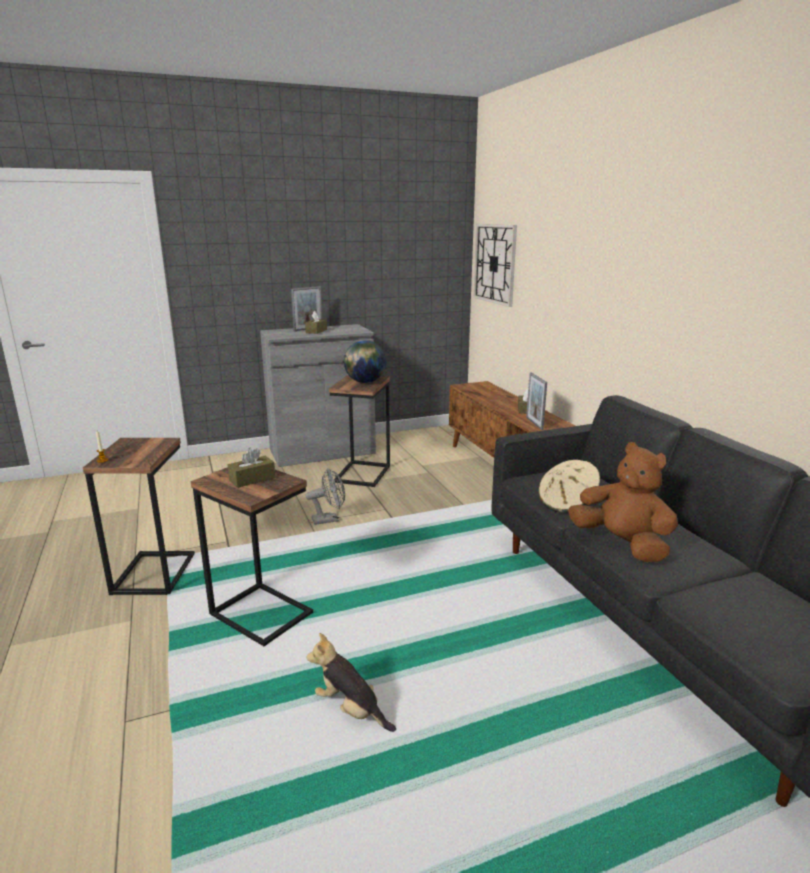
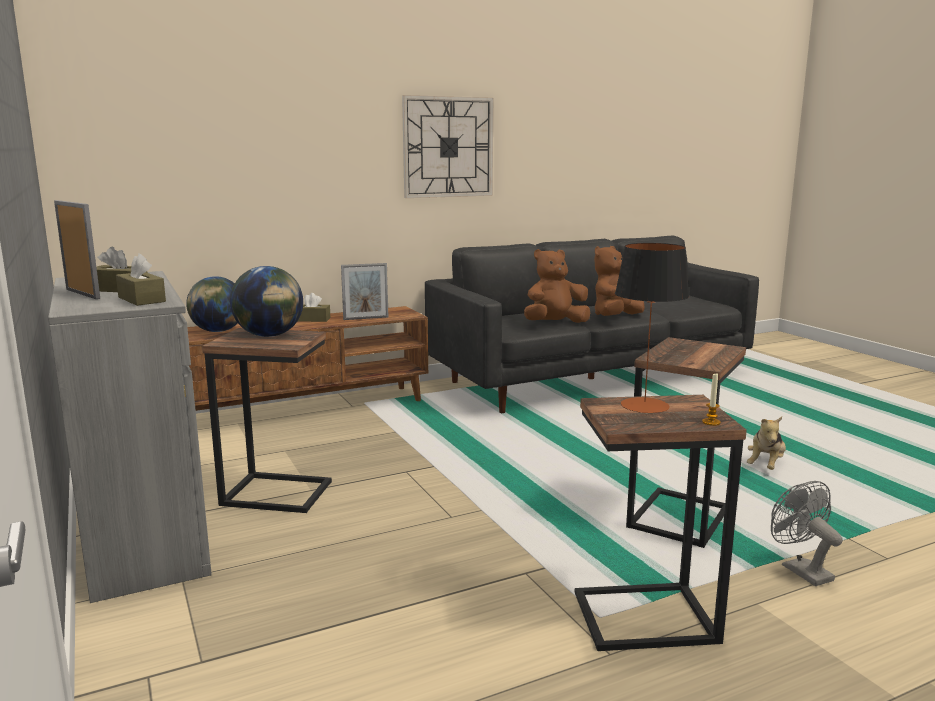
camera: 95 degrees left, 5 degrees down
brown tissue box [228,447,276,488] -> brown tissue box moved to [116,253,166,306]
grey fan [305,468,345,525] -> grey fan moved to [771,481,843,586]
wall clock [474,224,517,307] -> wall clock moved to [402,95,493,198]
beige hat [538,460,600,513] -> brown plush toy [524,249,590,323]
none -> globe [186,276,238,332]
none -> table lamp [615,243,689,413]

